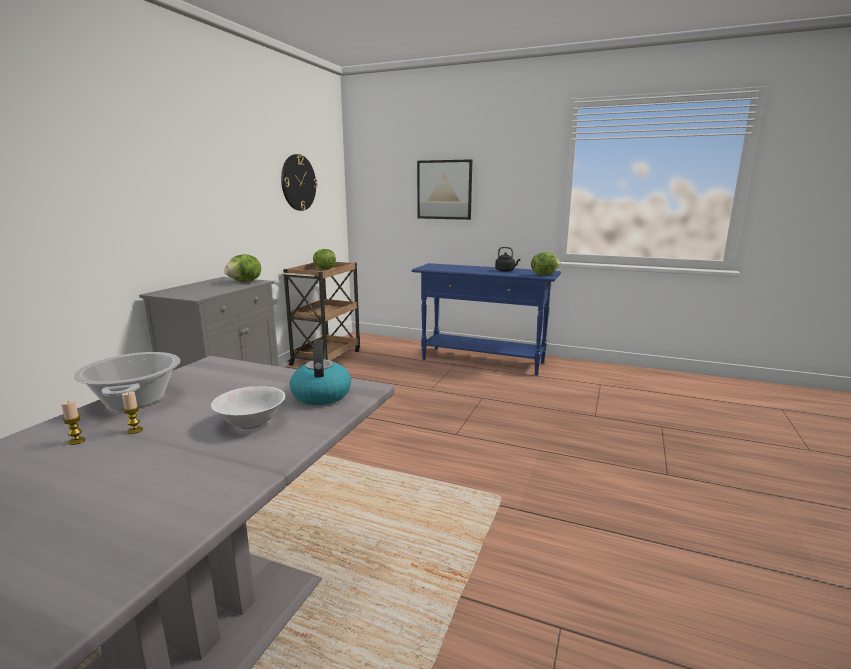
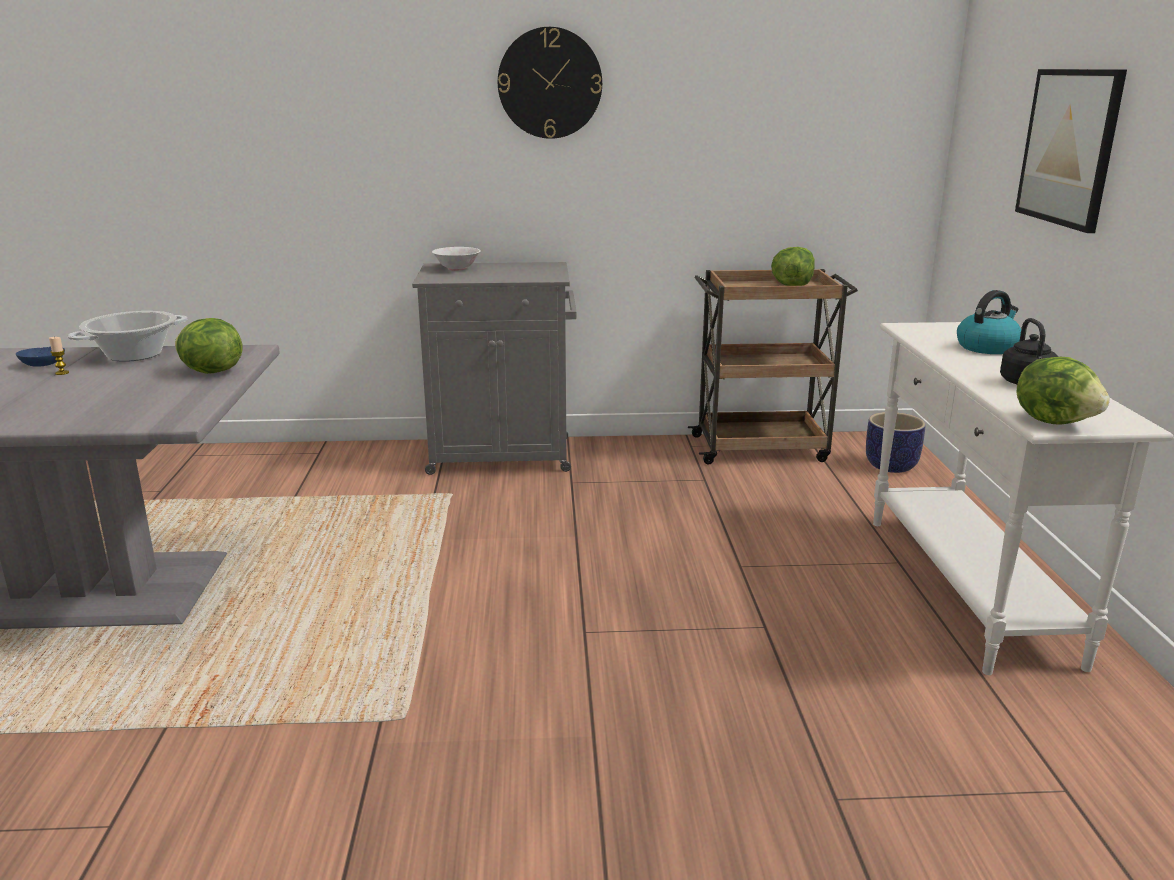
camera: 65 degrees right, 5 degrees up
candle [61,401,86,445] -> blue bowl [16,347,65,367]
white bowl [211,386,285,429] -> white bowl moved to [432,247,481,271]
lettuce [224,254,261,282] -> lettuce moved to [175,318,242,374]
wall clock [281,154,318,211] -> wall clock moved to [498,27,602,139]
kettle [290,340,351,405] -> kettle moved to [957,290,1021,354]
blue console table [412,263,561,375] -> white console table [873,322,1173,675]
none -> planter [866,412,926,473]

